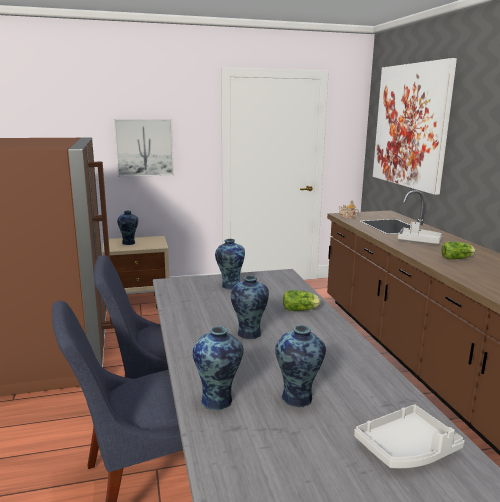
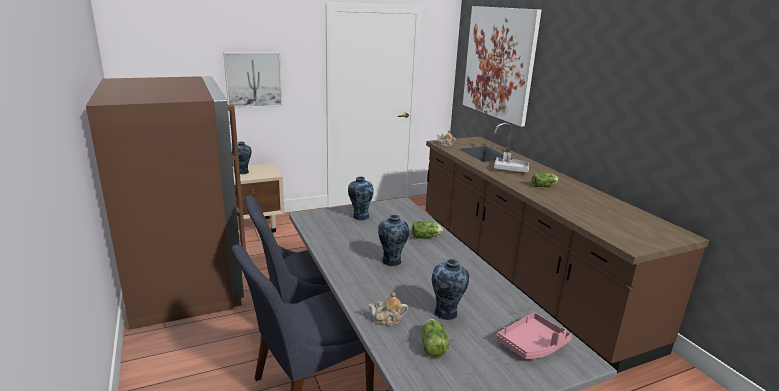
camera: 10 degrees left, 5 degrees up
vase [193,326,243,410] -> teapot [369,292,408,326]
grey tray [354,405,464,468] -> pink tray [496,312,572,359]
none -> lettuce [422,319,449,358]

